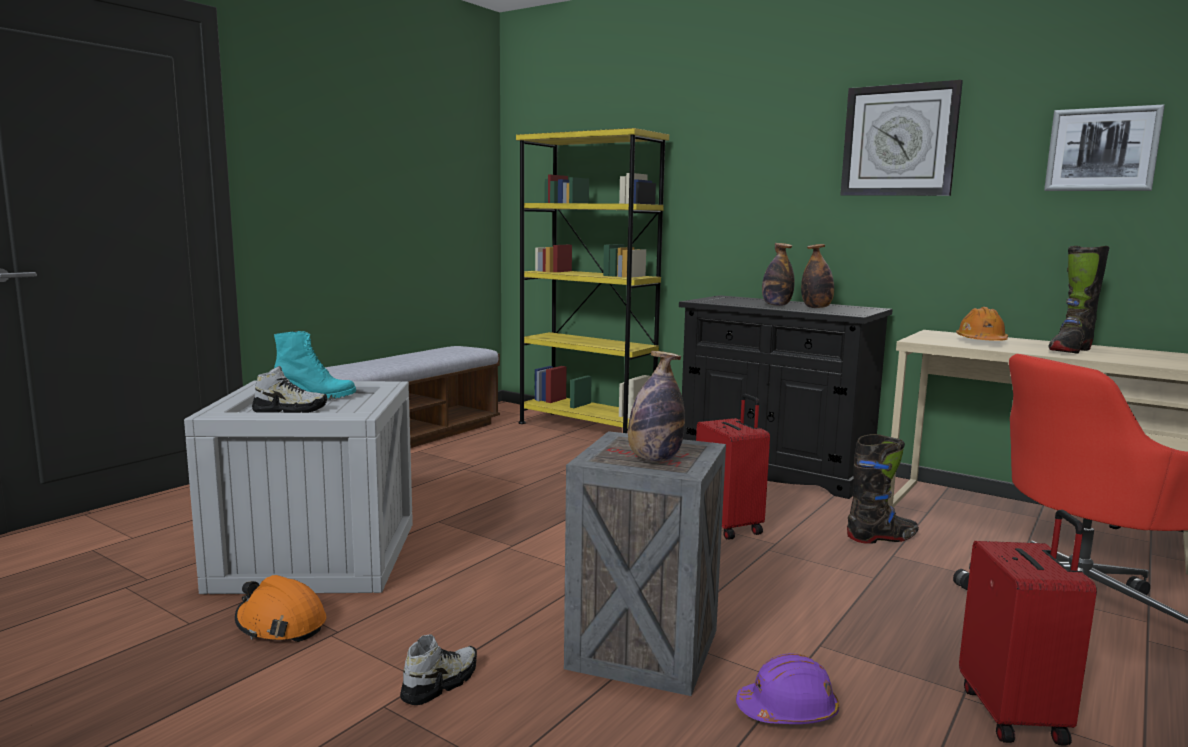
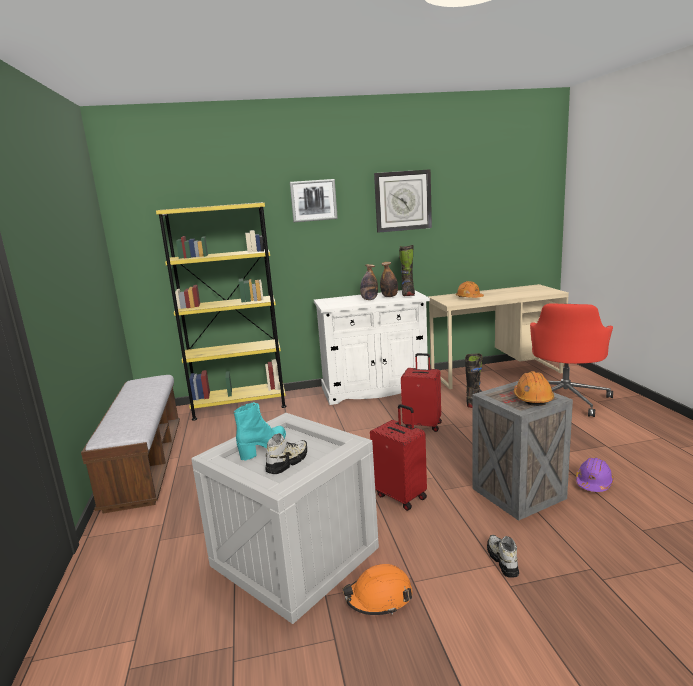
camera: 45 degrees left, 5 degrees up
bottle [628,351,685,462] -> orange hard hat [514,371,554,406]
black cabinet [679,295,893,499] -> white cabinet [314,290,430,405]
red suitcase [959,510,1097,746] -> red suitcase moved to [370,404,427,511]
picture [1044,104,1165,191] -> picture moved to [290,179,338,222]
black boot [1049,246,1109,354] -> black boot moved to [399,245,415,296]

